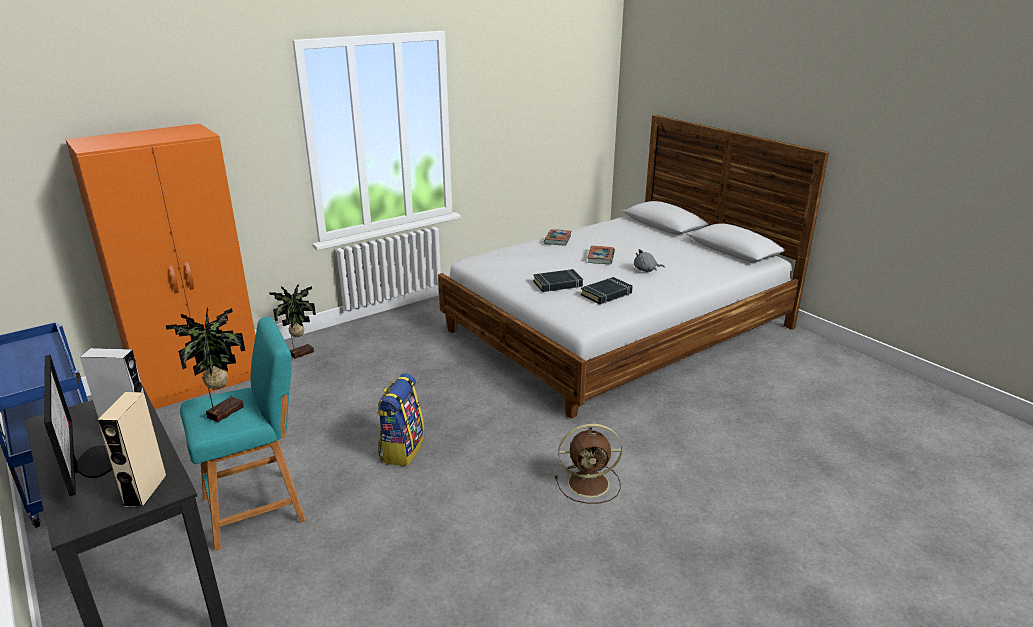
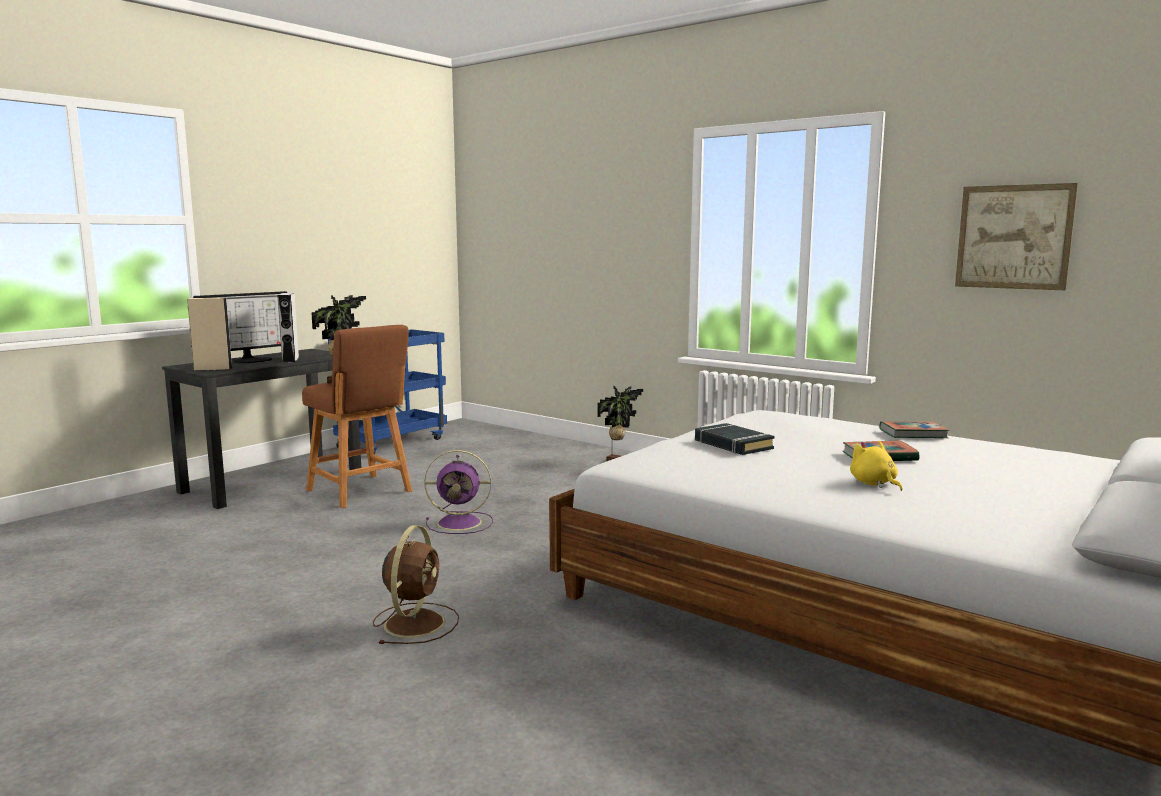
camera: 75 degrees right, 15 degrees down
orange wardrobe [65,124,256,409] -> none
turquoise stool [180,317,306,551] -> brown stool [302,325,412,508]
backpack [377,373,424,466] -> purple fan [424,450,493,534]
brown fan [555,424,622,504] -> brown fan turned 150 degrees counterclockwise [373,525,459,644]
black book [581,277,633,304] -> none
grey plush toy [634,249,665,272] -> yellow plush toy [850,441,902,491]
none -> picture [955,183,1078,290]

